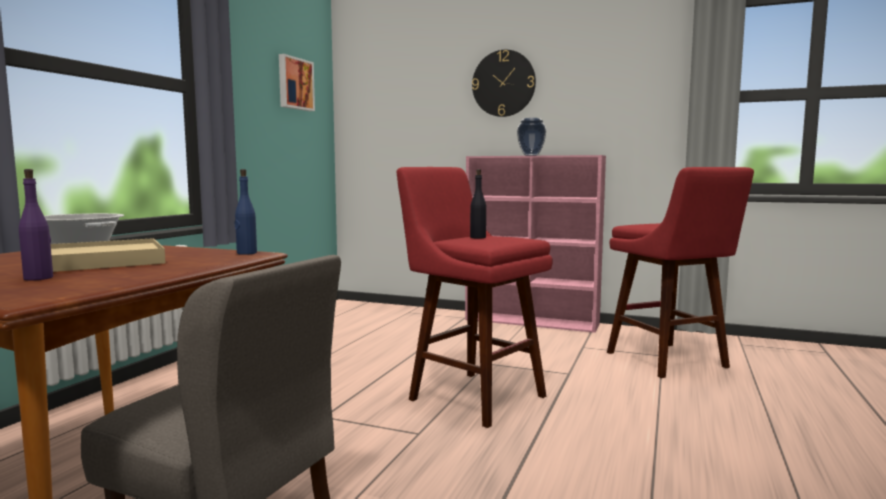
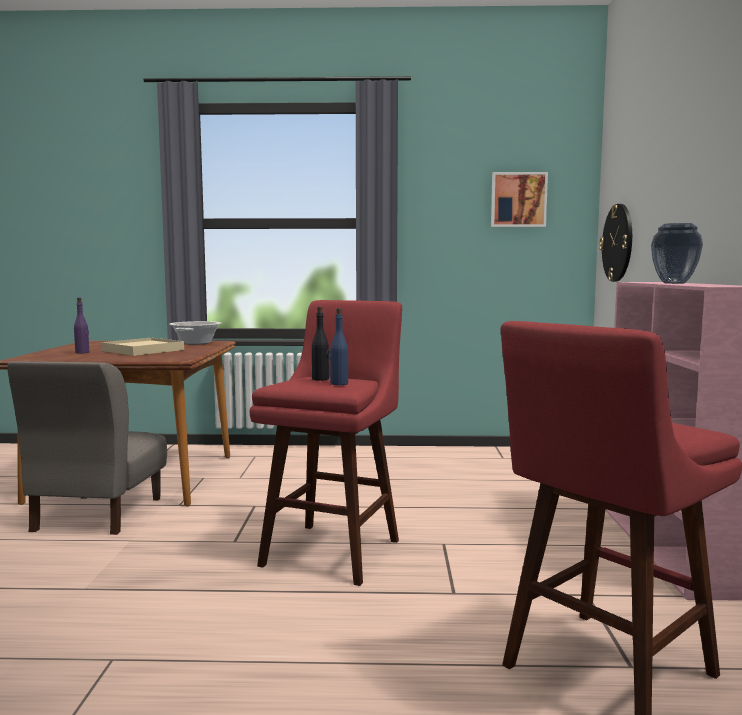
camera: 70 degrees right, 0 degrees up
blue bottle [235,169,257,255] -> blue bottle moved to [330,308,348,385]
wall clock [472,50,536,117] -> wall clock moved to [599,204,632,282]

